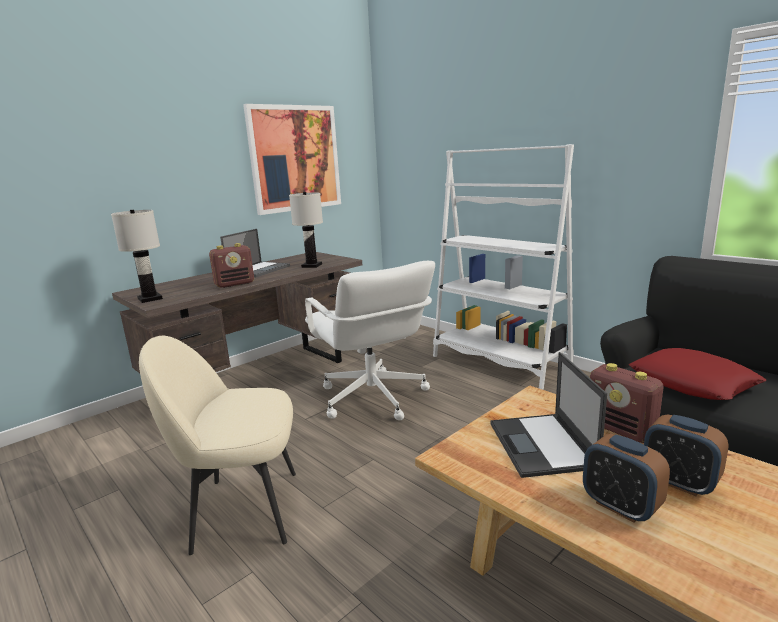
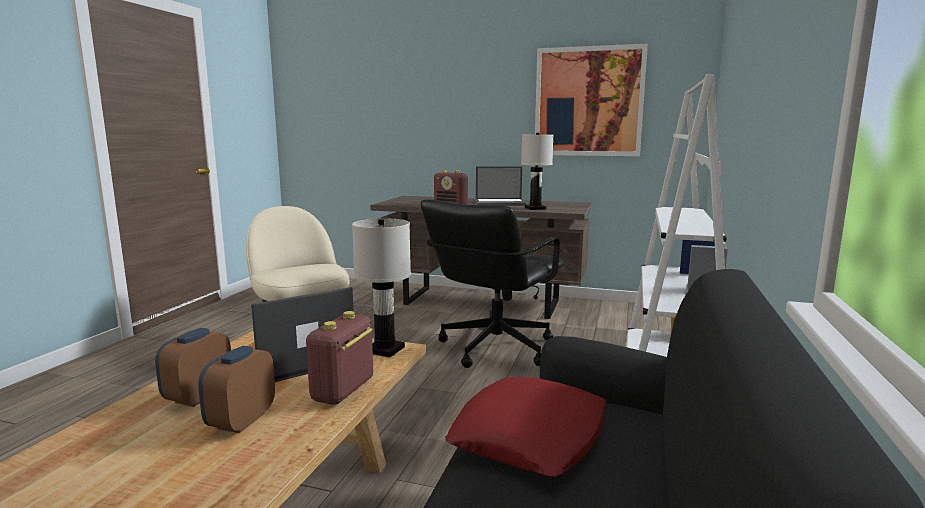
camera: 60 degrees right, 5 degrees down
white table lamp [111,210,163,303] -> white table lamp moved to [352,219,411,357]
white office chair [305,261,435,420] -> black office chair [420,199,564,368]

